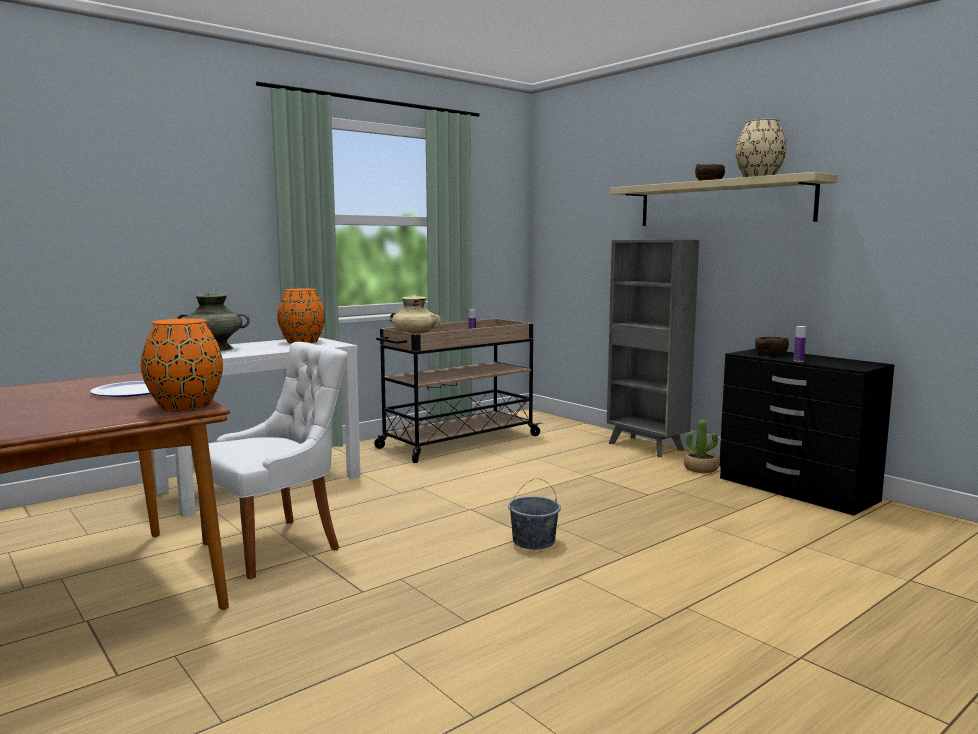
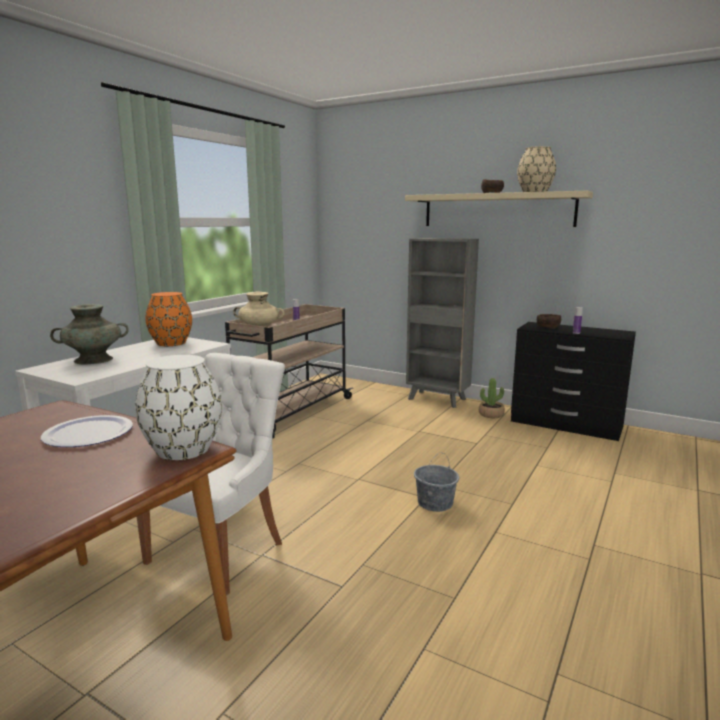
camera: 20 degrees left, 5 degrees up
orange vase [141,318,223,411] -> white vase [135,355,222,460]

